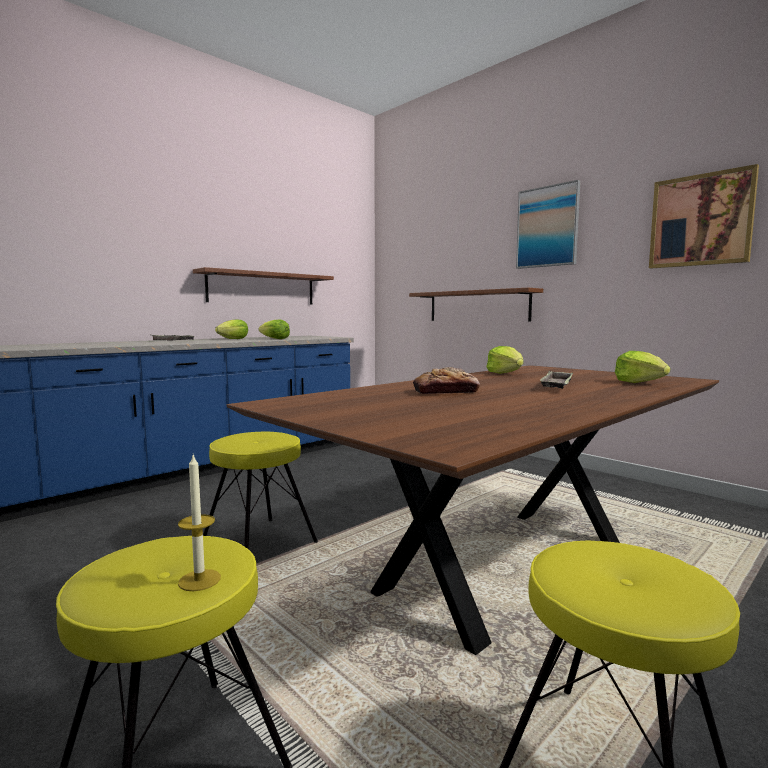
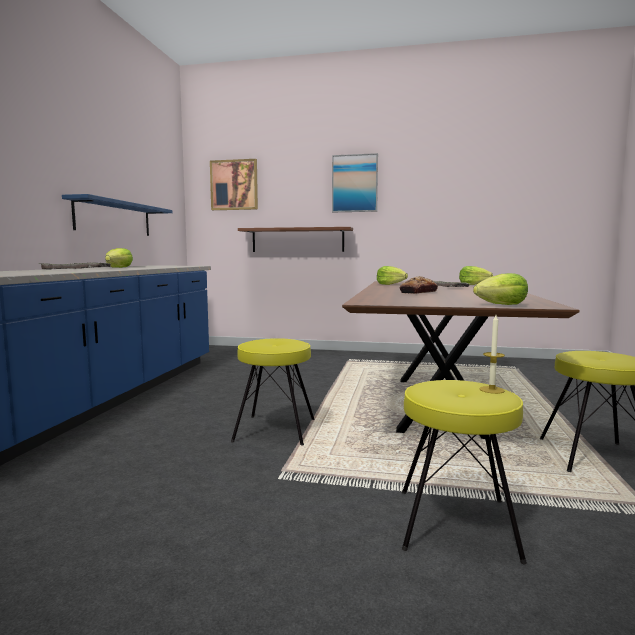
camera: 35 degrees left, 0 degrees up
brown shelf [193,267,334,304] -> blue shelf [62,194,172,236]
lettuce [258,319,290,339] -> lettuce moved to [473,273,528,305]
picture [649,164,759,268] -> picture moved to [210,159,258,210]

